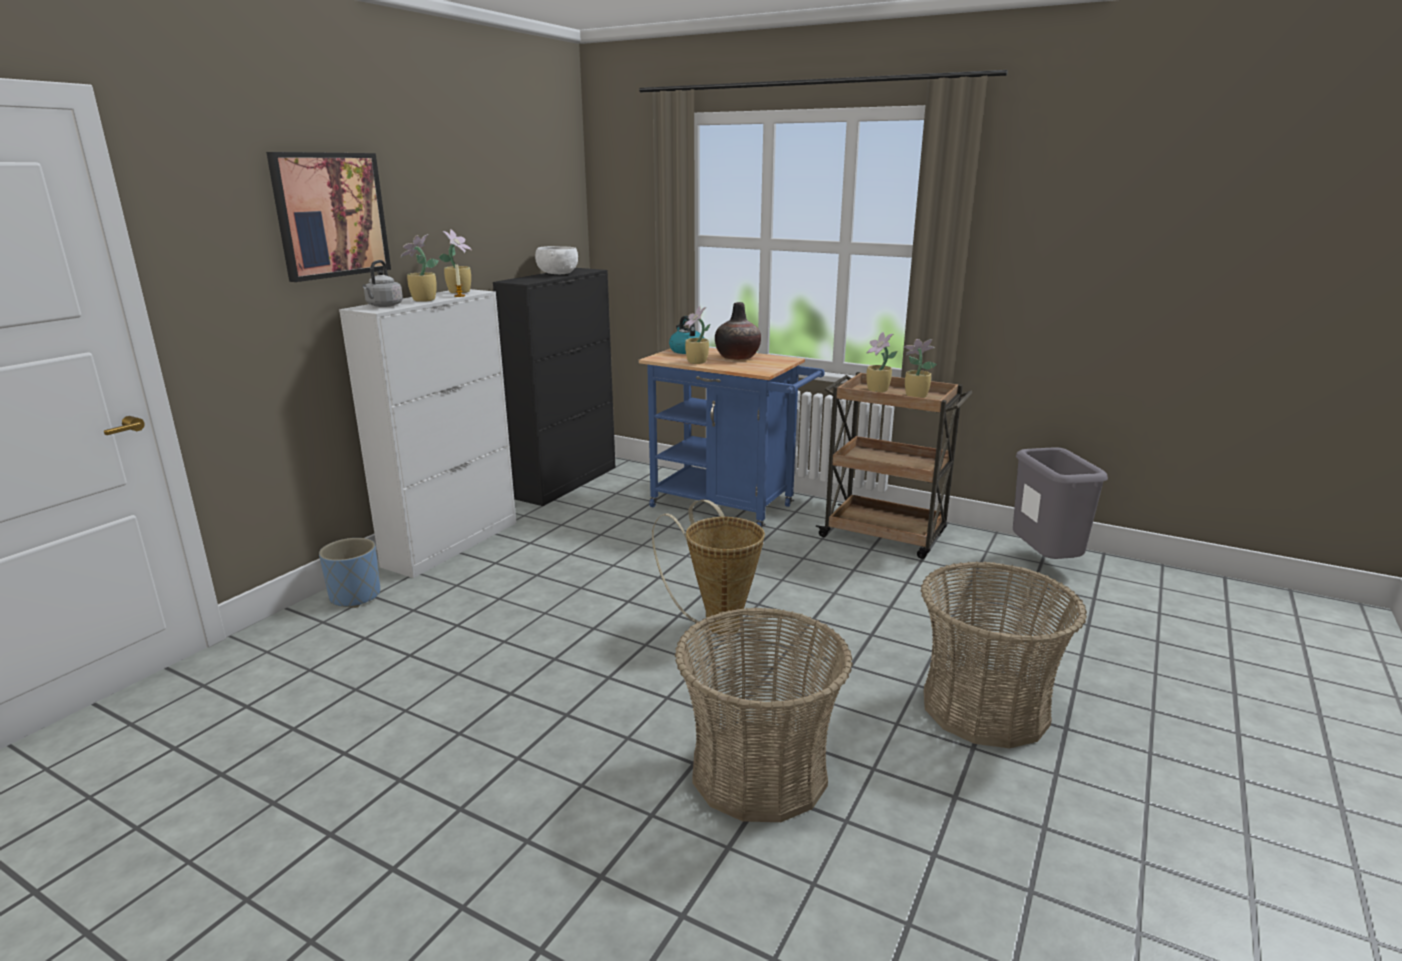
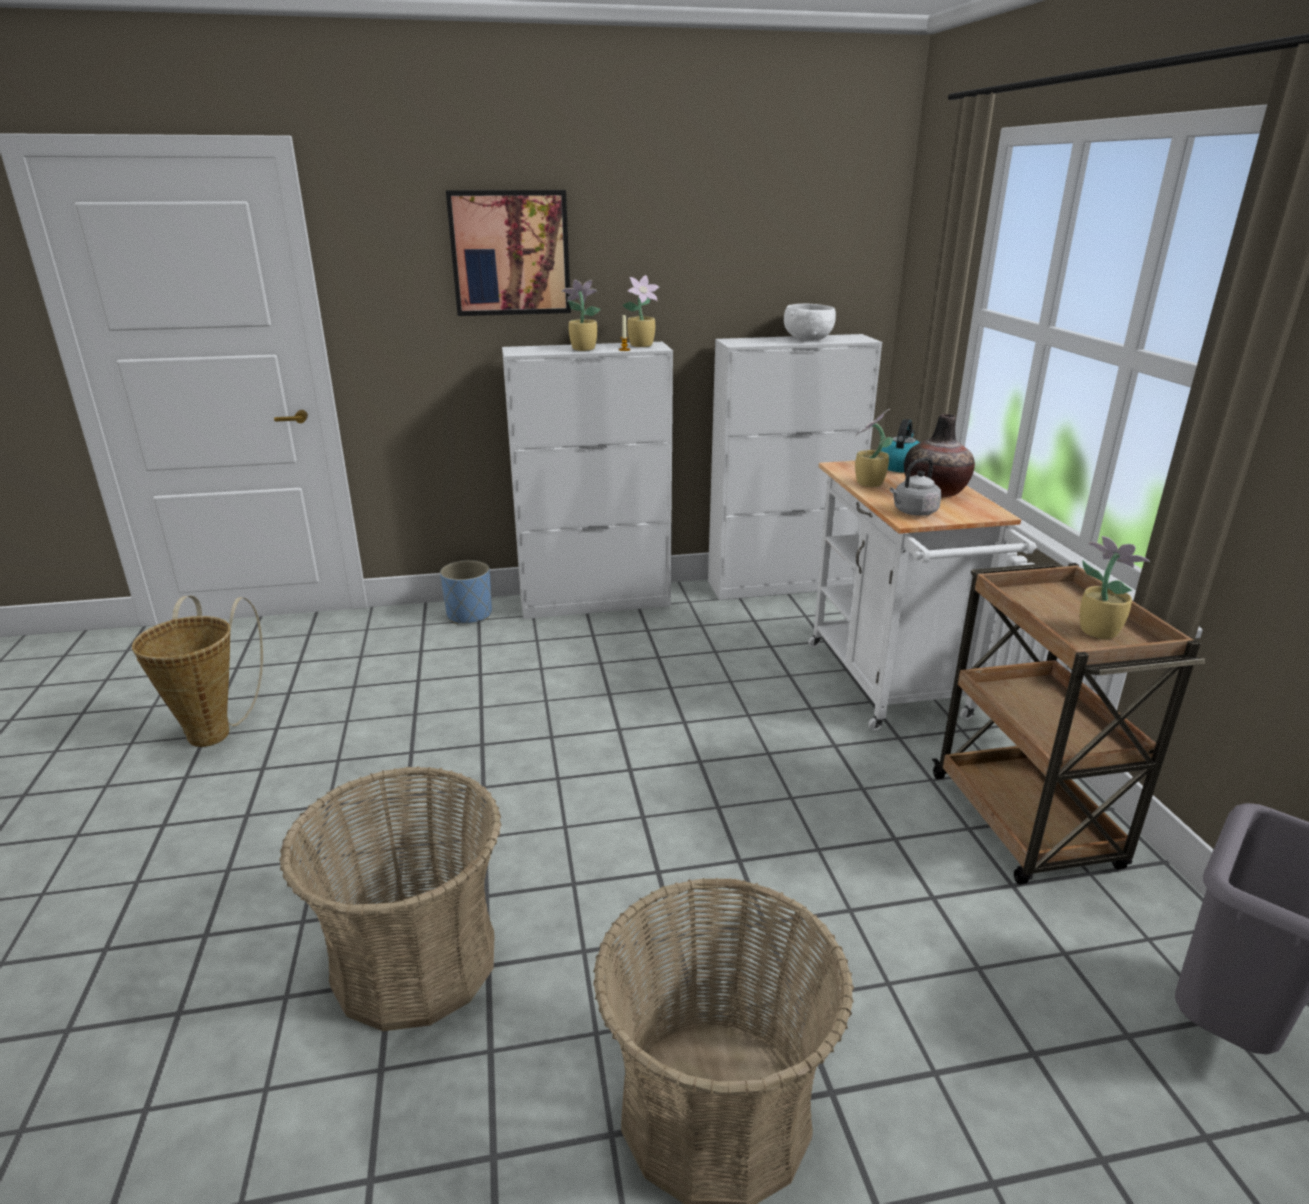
camera: 50 degrees right, 5 degrees up
grey kettle [363,260,403,307] -> grey kettle moved to [890,458,941,516]
black cabinet [493,268,616,506] -> white cabinet [708,334,882,600]
blue cart [638,348,825,527] -> white cart [808,461,1036,731]
basket [652,500,765,634] -> basket moved to [132,595,263,747]
potted plant [866,332,897,393] -> none

